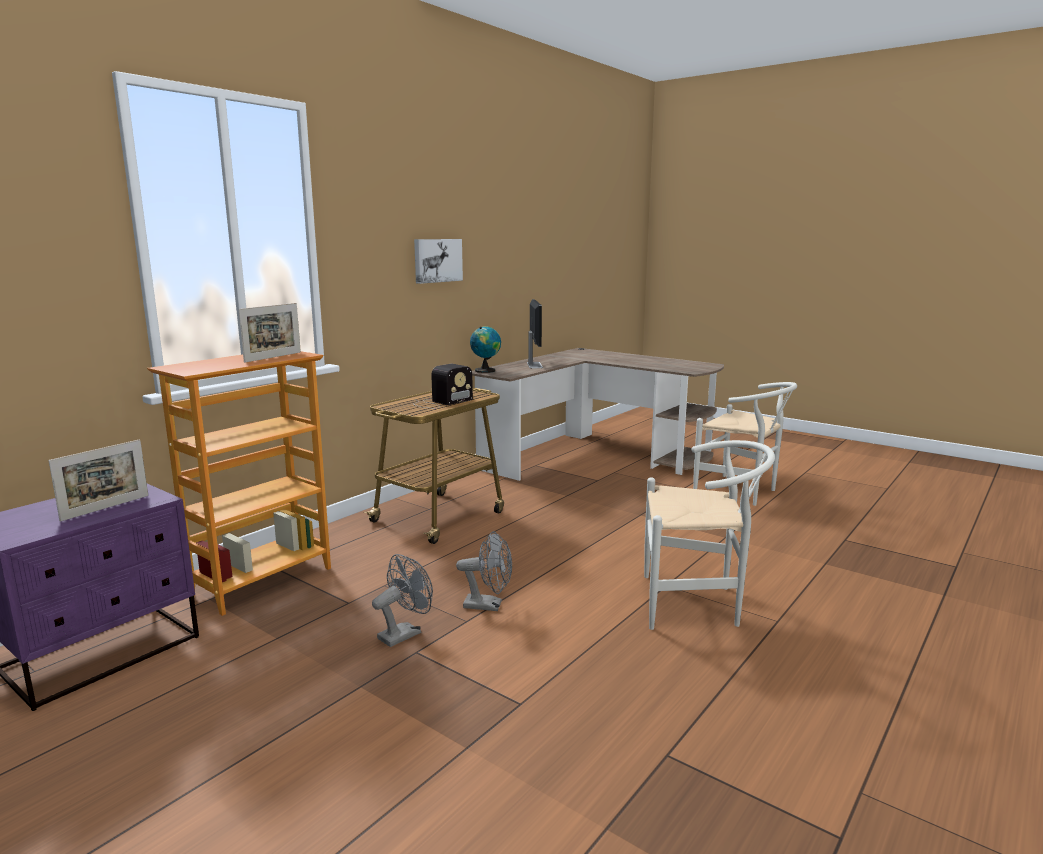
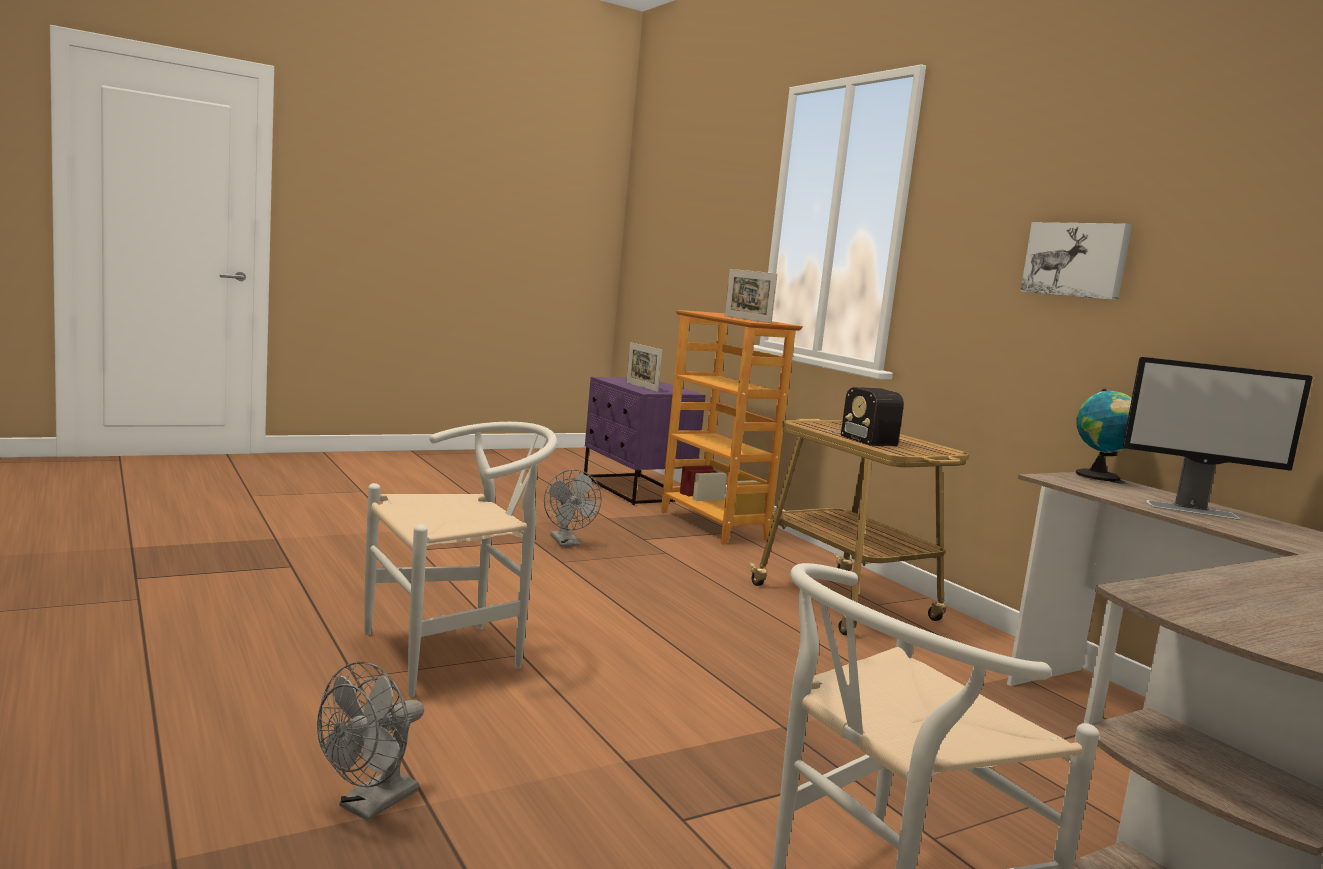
camera: 110 degrees right, 5 degrees down
grey fan [456,531,512,611] -> grey fan moved to [317,662,424,821]
white chair [644,440,775,630] -> white chair turned 150 degrees counterclockwise [364,422,557,697]

